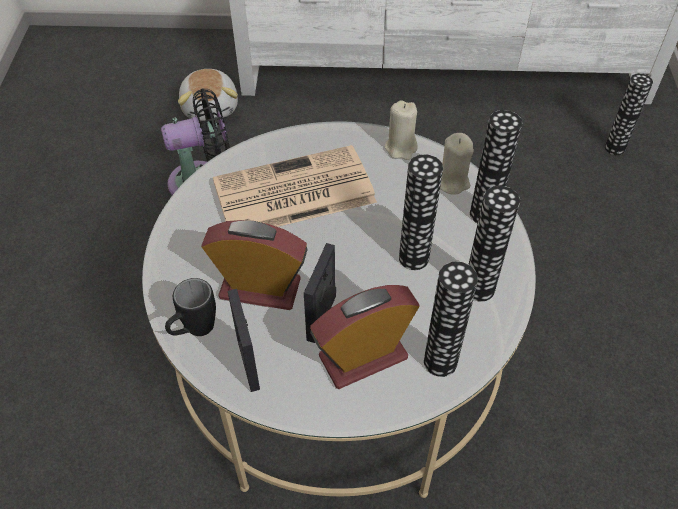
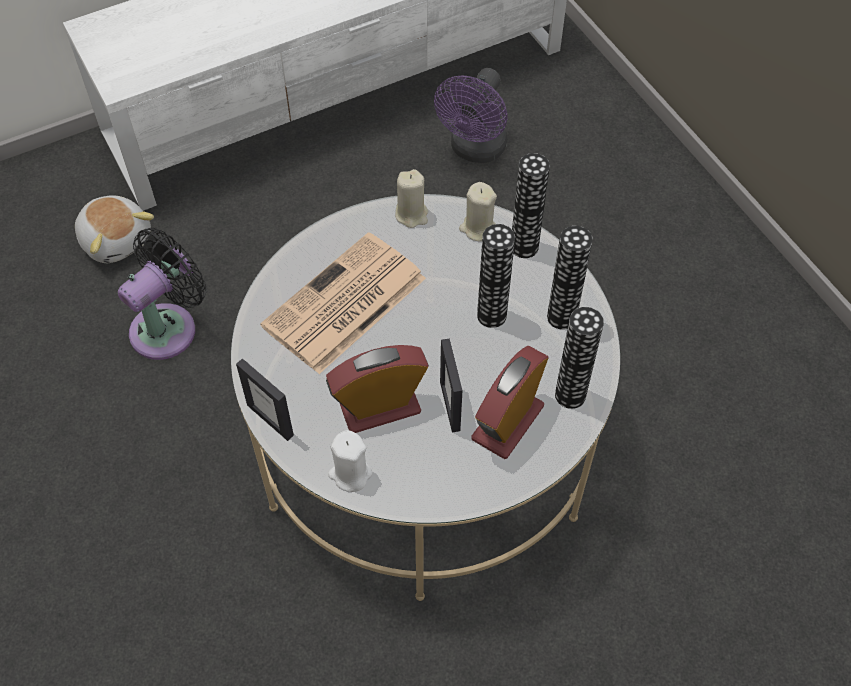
camera: 30 degrees left, 5 degrees up
black mug [165,278,216,336] -> white candle [328,430,373,492]
picture frame [228,289,260,392] -> picture frame moved to [236,359,294,441]
vase [605,73,653,155] -> none
none -> purple fan [434,68,508,163]

